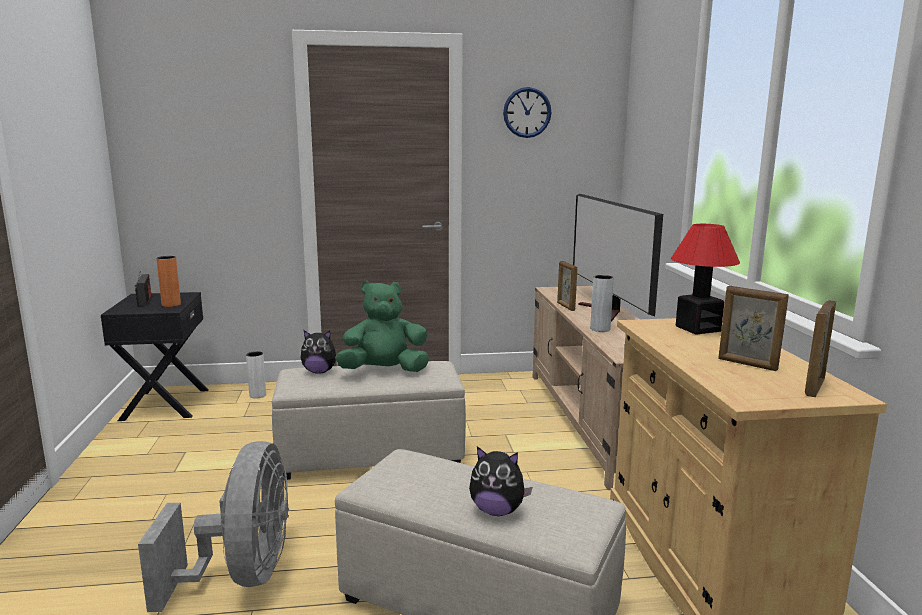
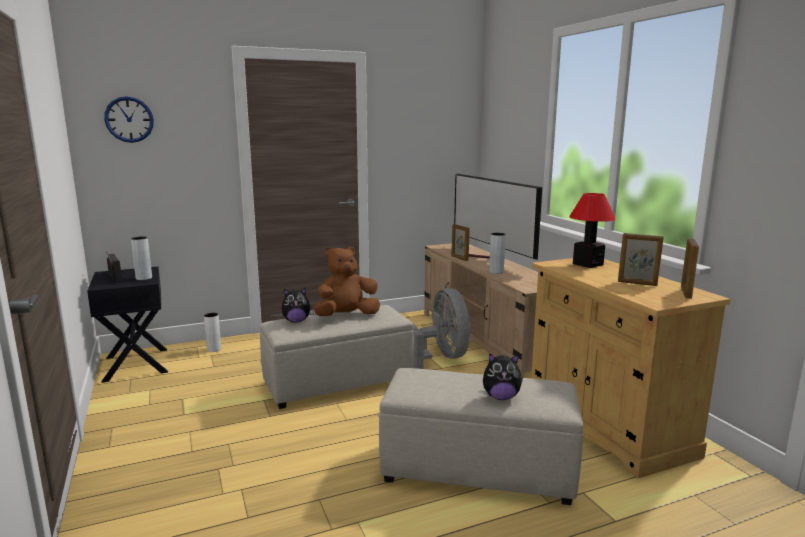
camera: 15 degrees left, 0 degrees up
grey fan [138,441,289,612] -> grey fan moved to [413,288,470,369]
orange vase [156,256,181,307] -> grey vase [131,236,152,280]
green plush toy [335,281,429,372] -> brown plush toy [314,247,380,316]
wall clock [503,87,552,138] -> wall clock moved to [104,96,154,143]

